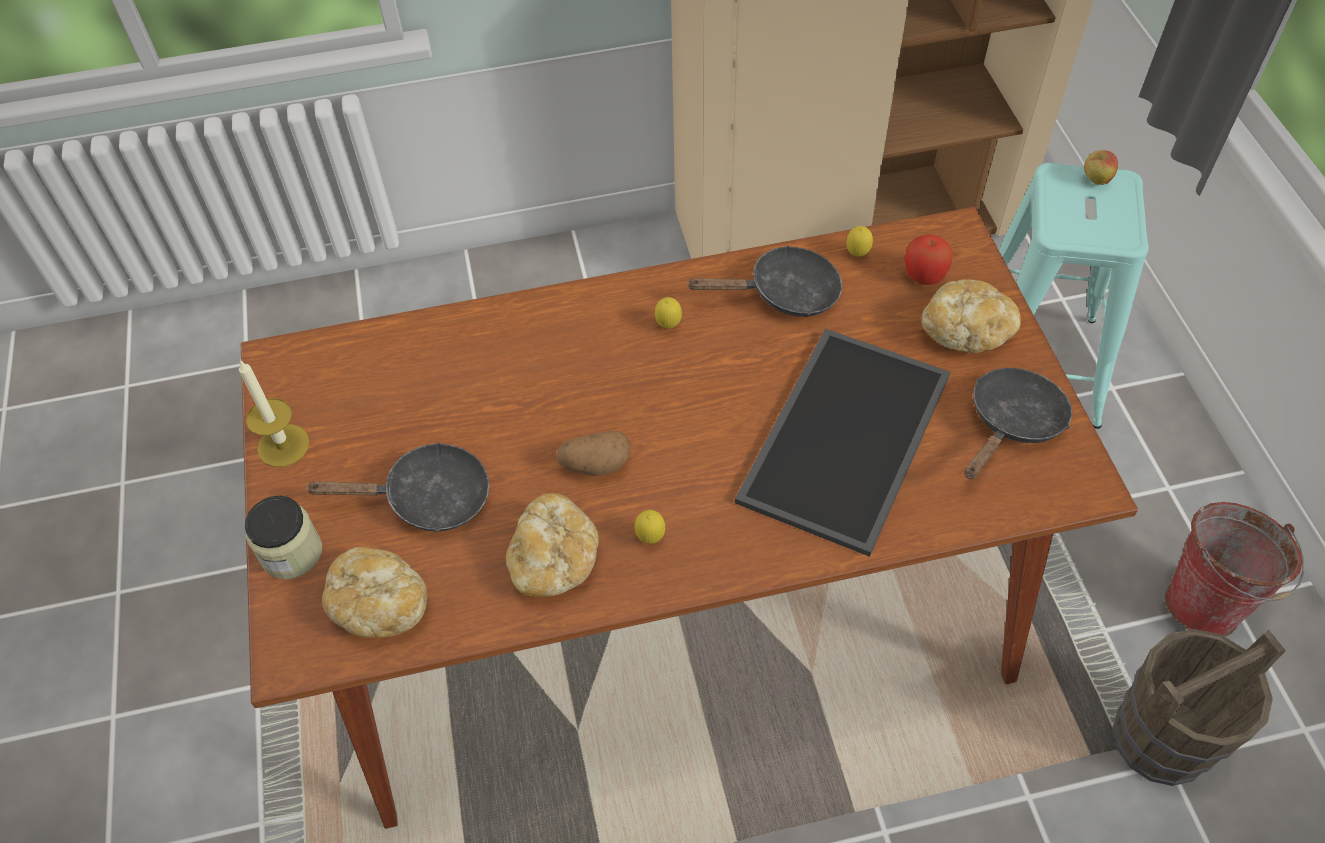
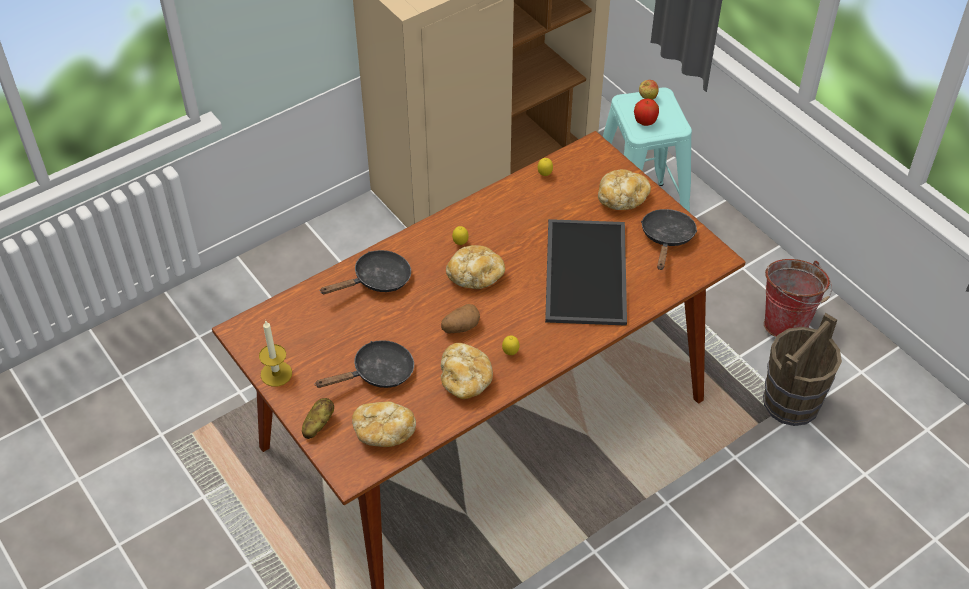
camera: 25 degrees left, 5 degrees down
jar [245,495,322,579] -> potato [302,398,334,439]
black frying pan [686,245,842,317] -> black frying pan moved to [319,250,411,294]
apple [904,234,953,285] -> apple moved to [634,98,659,126]
none -> bread [446,245,505,289]

